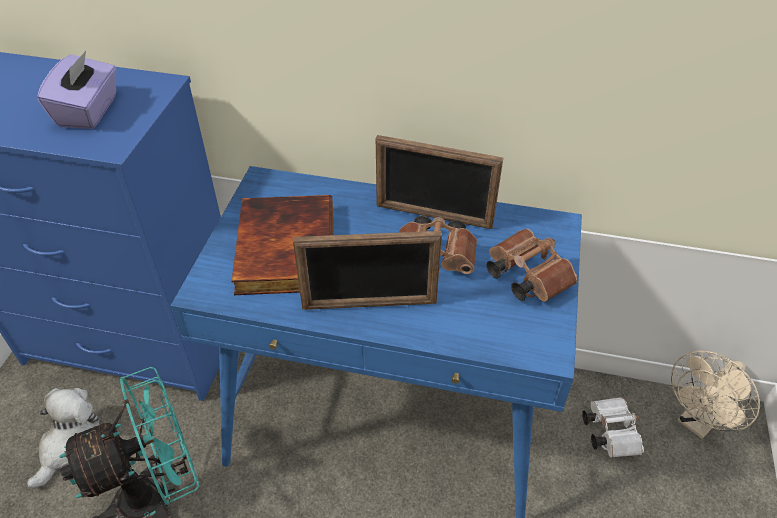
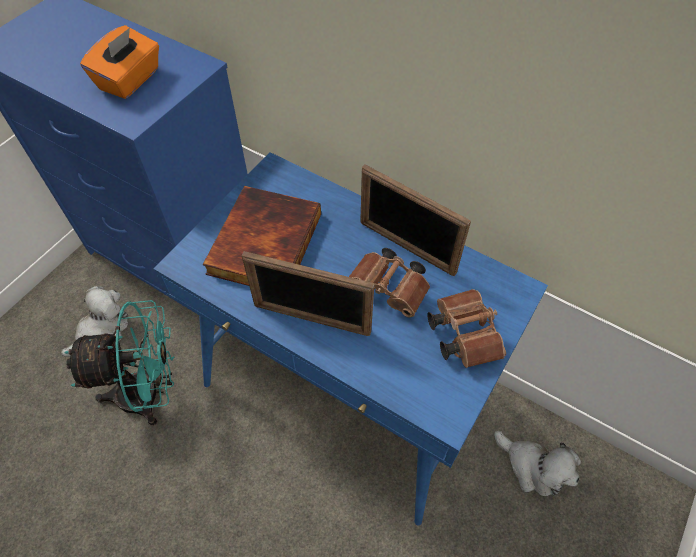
camera: 20 degrees right, 10 degrees up
purple tissue box [37,51,116,129] -> orange tissue box [80,25,159,99]
white binoculars [582,397,644,458] -> plush toy [494,431,581,496]
beige fan [671,350,760,439] -> none

